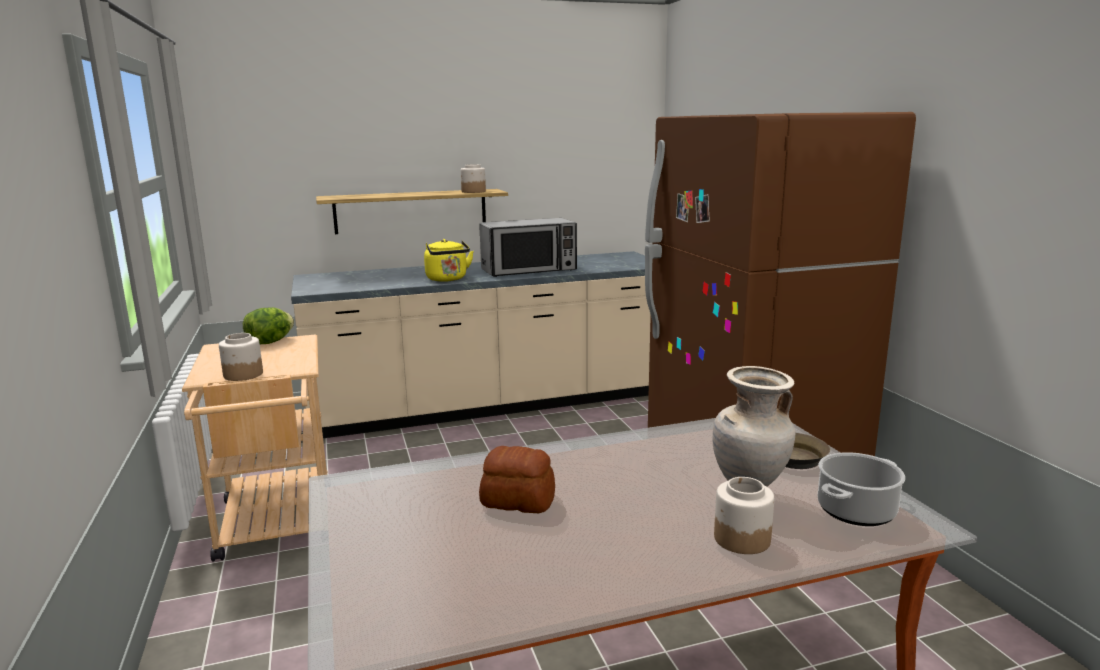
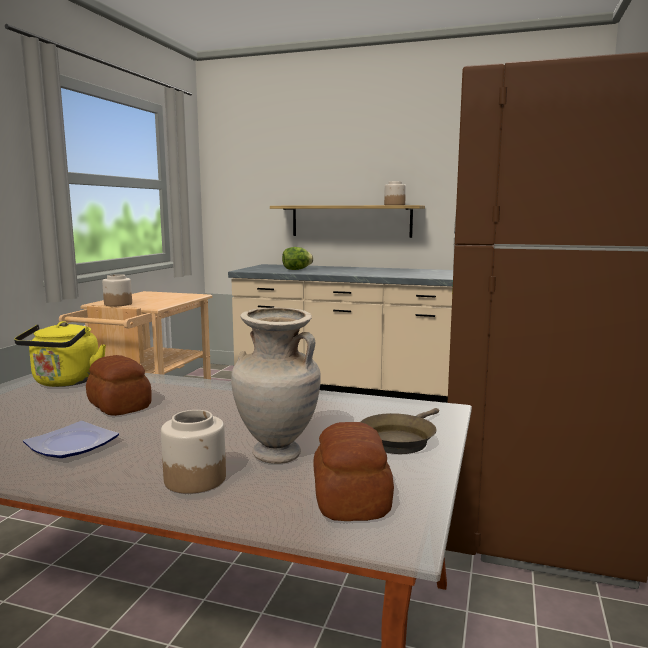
camera: 35 degrees right, 5 degrees down
lettuce [243,307,294,344] -> lettuce moved to [282,247,313,270]
yellow kettle [424,239,474,282] -> yellow kettle moved to [14,321,106,387]
microwave [479,218,577,277] -> none
cooking pot [817,452,905,526] -> bread [313,422,394,521]
none -> plate [23,421,119,458]

